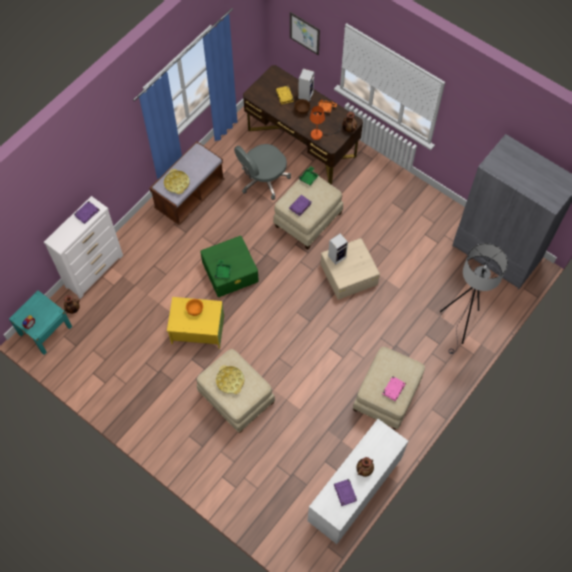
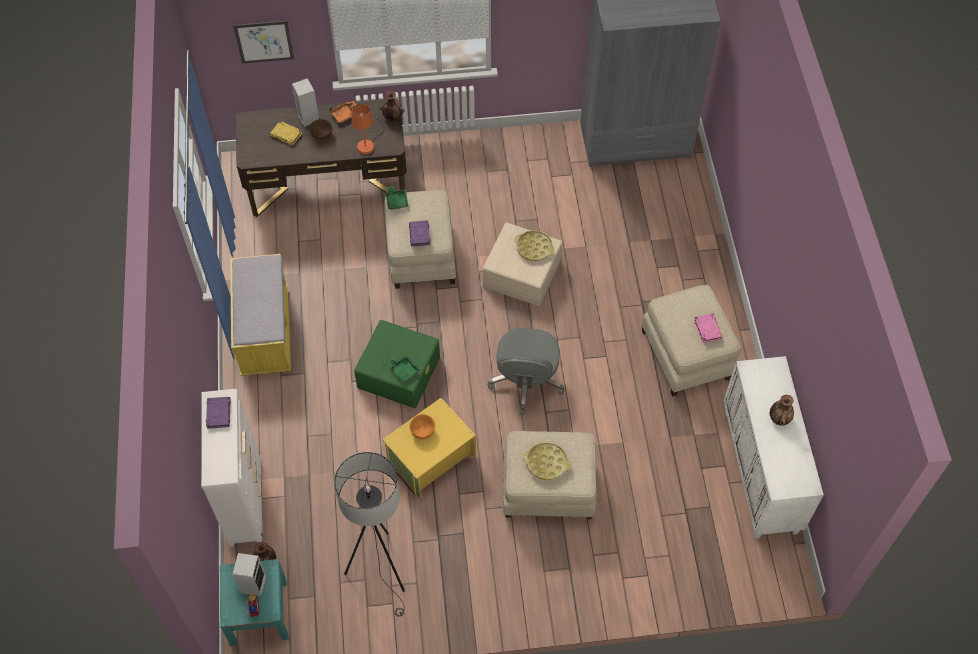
camera: 45 degrees left, 5 degrees down
brown bench [149,142,225,225] -> yellow bench [230,254,291,376]
yellow tray [164,169,190,194] -> yellow tray moved to [514,230,555,261]
grey office chair [234,144,291,200] -> grey office chair moved to [488,328,565,415]
speaker [328,233,348,265] -> speaker moved to [232,553,266,596]
purple book [334,479,357,506] -> none
grey floor lamp [440,243,508,354] -> grey floor lamp moved to [334,452,405,617]

